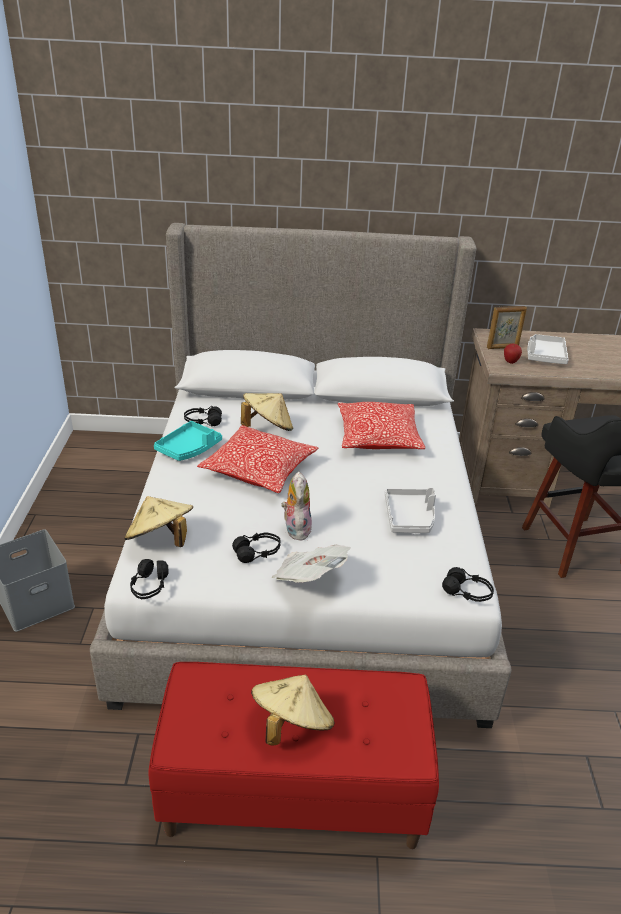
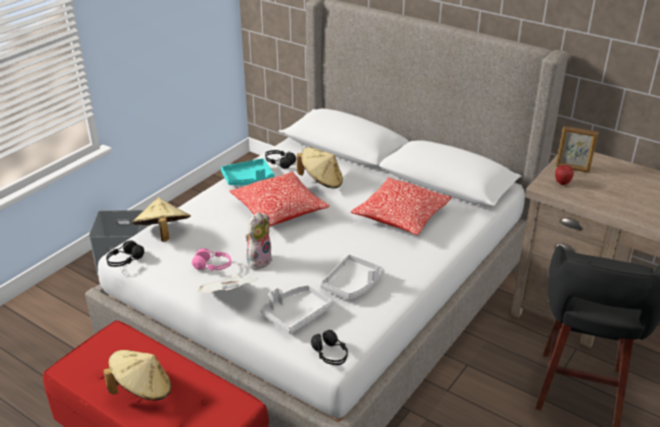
camera: 35 degrees right, 0 degrees up
black headphones [232,533,281,563] -> pink headphones [192,248,231,271]
grey tray [527,334,568,364] -> grey tray moved to [260,285,333,334]

